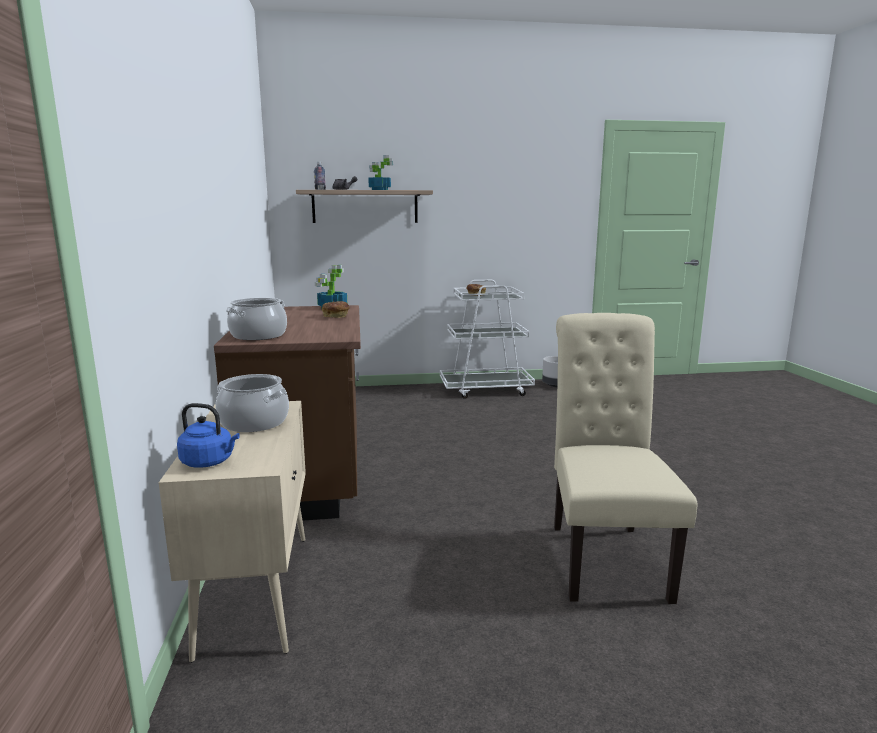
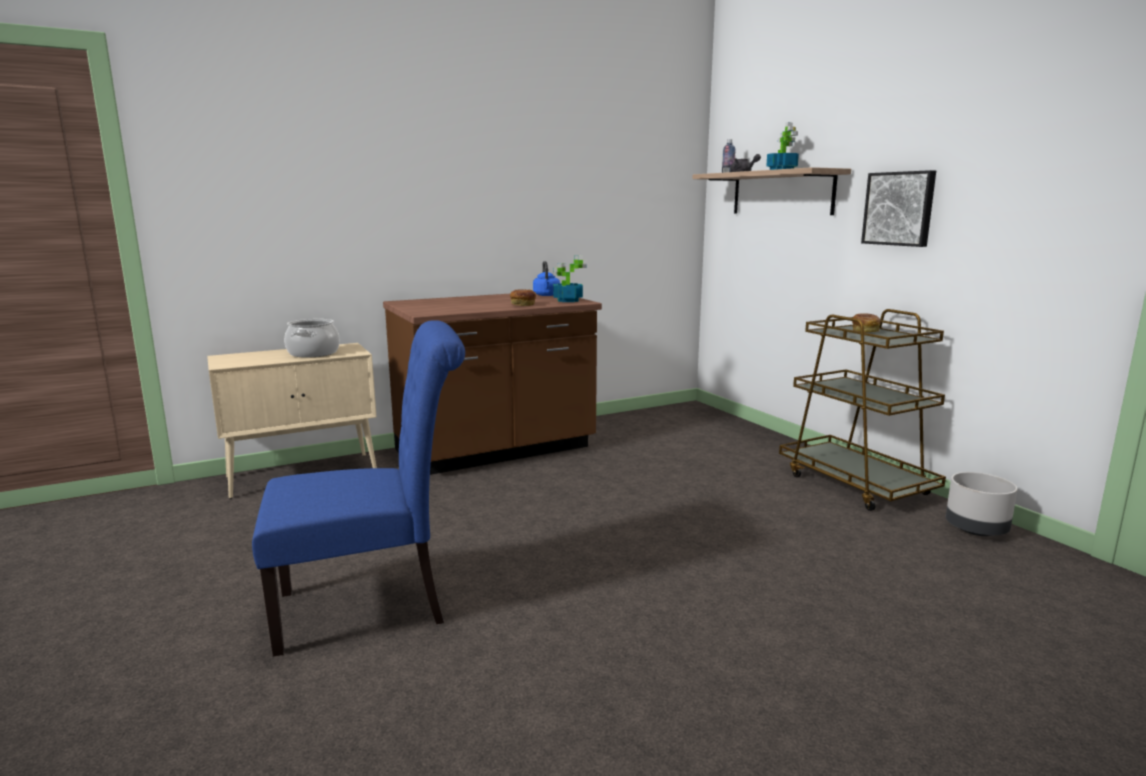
camera: 70 degrees right, 0 degrees up
blue kettle [177,403,240,468] -> blue kettle moved to [533,261,560,296]
cooking pot [226,298,287,340] -> none
white cart [440,280,535,399] -> brown cart [779,309,946,511]
beige chair [554,313,697,604] -> blue chair [252,320,465,657]
none -> picture [861,170,936,247]

